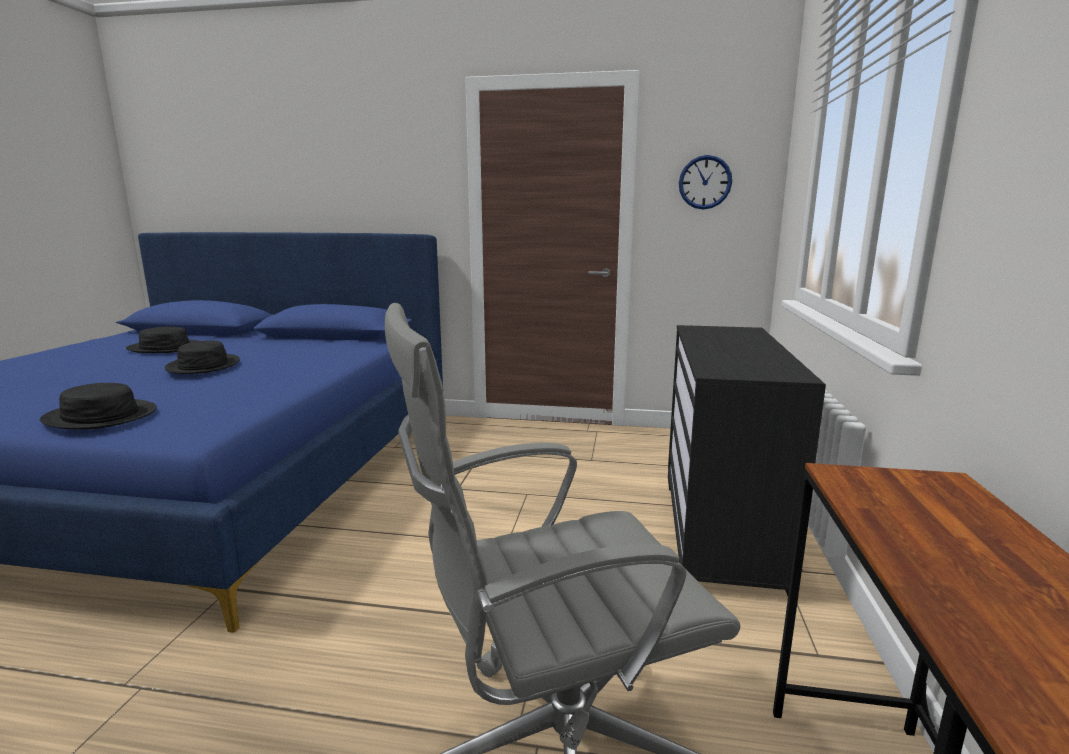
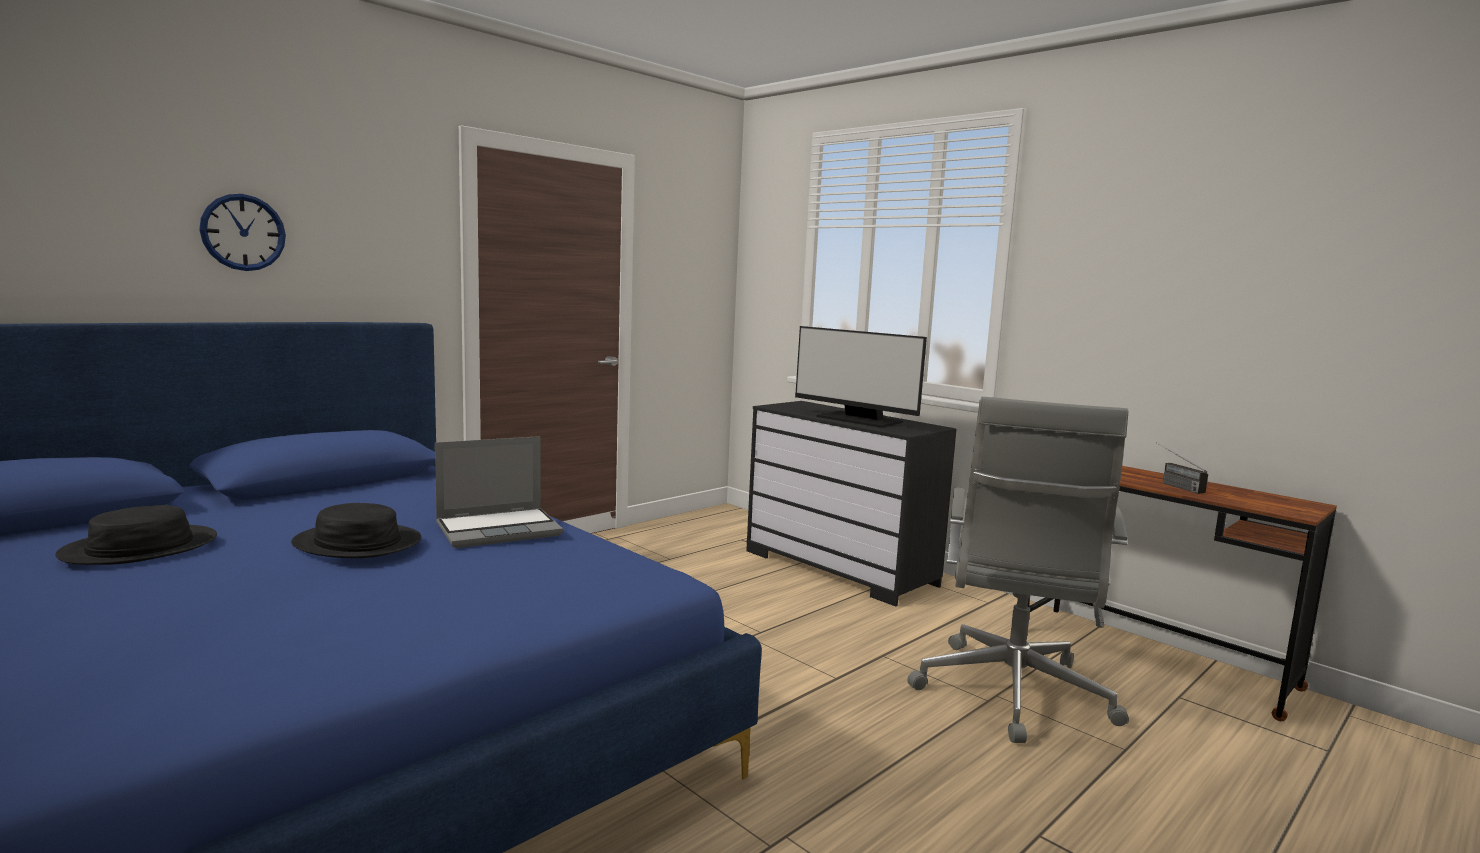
camera: 55 degrees left, 5 degrees down
black hat [40,383,157,429] -> none
wall clock [679,155,732,209] -> wall clock moved to [199,194,286,271]
none -> laptop [435,436,563,548]
none -> monitor [795,326,927,428]
none -> radio [1156,442,1208,494]

